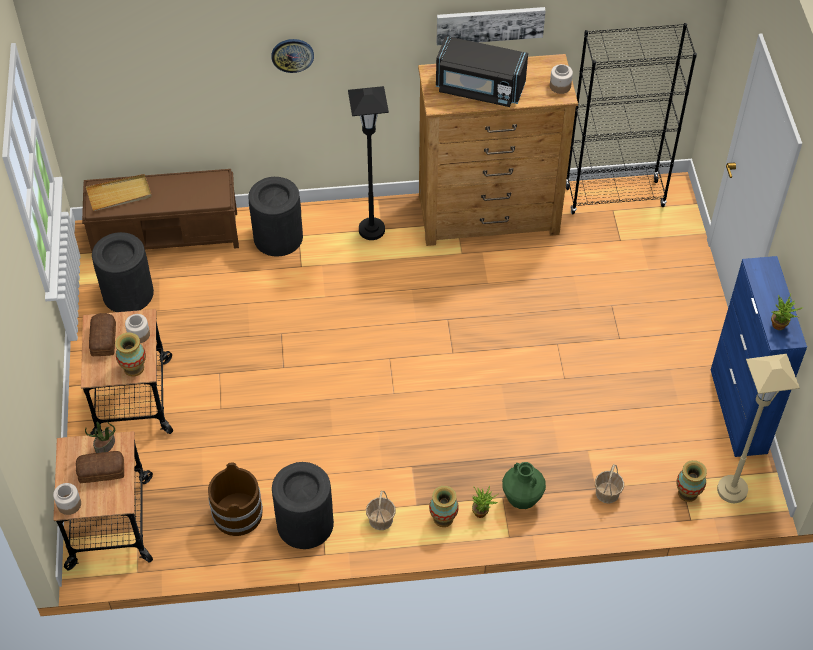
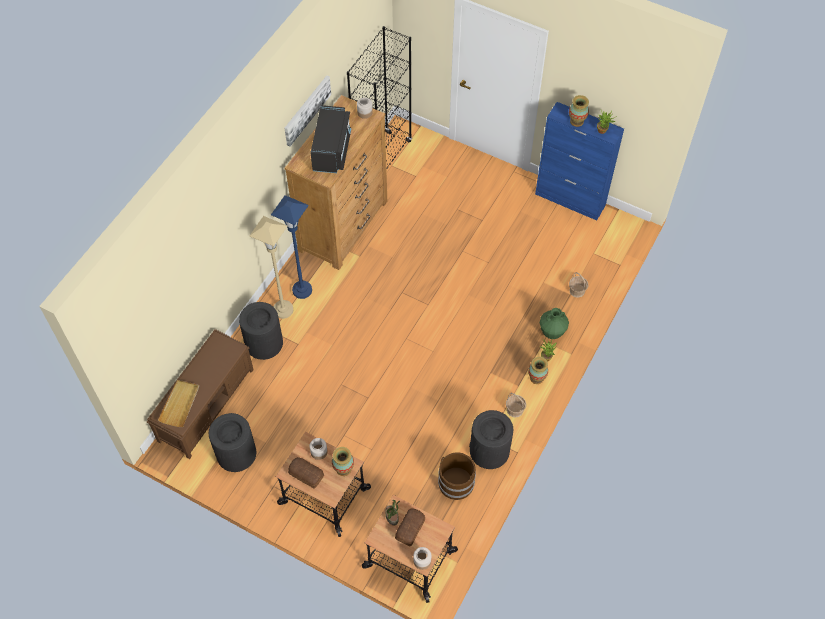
camera: 55 degrees left, 5 degrees up
wall clock [271,39,314,73] -> none
black floor lamp [348,86,389,240] -> blue floor lamp [271,195,312,299]
black microwave [436,36,528,107] -> black microwave turned 45 degrees counterclockwise [310,105,351,173]
vase [677,460,707,502] -> vase moved to [569,95,589,127]
beige floor lamp [717,354,800,503] -> beige floor lamp moved to [250,216,293,319]

